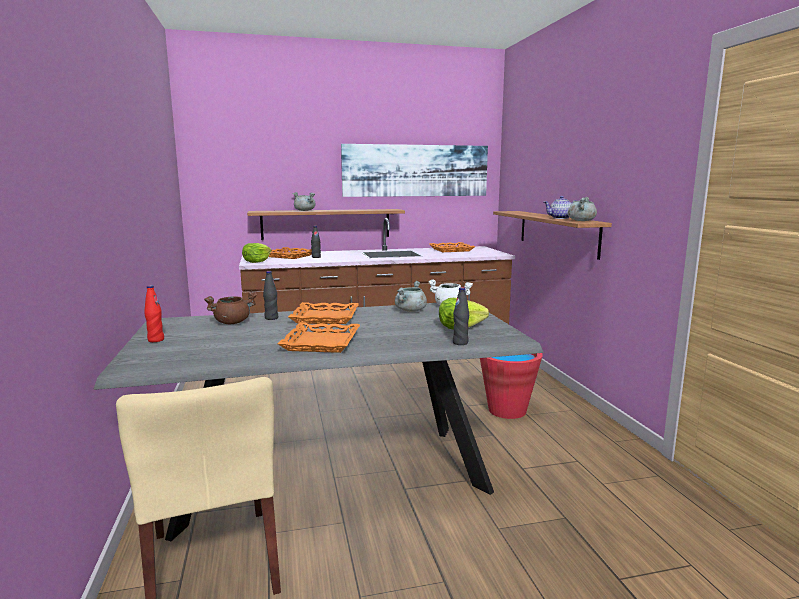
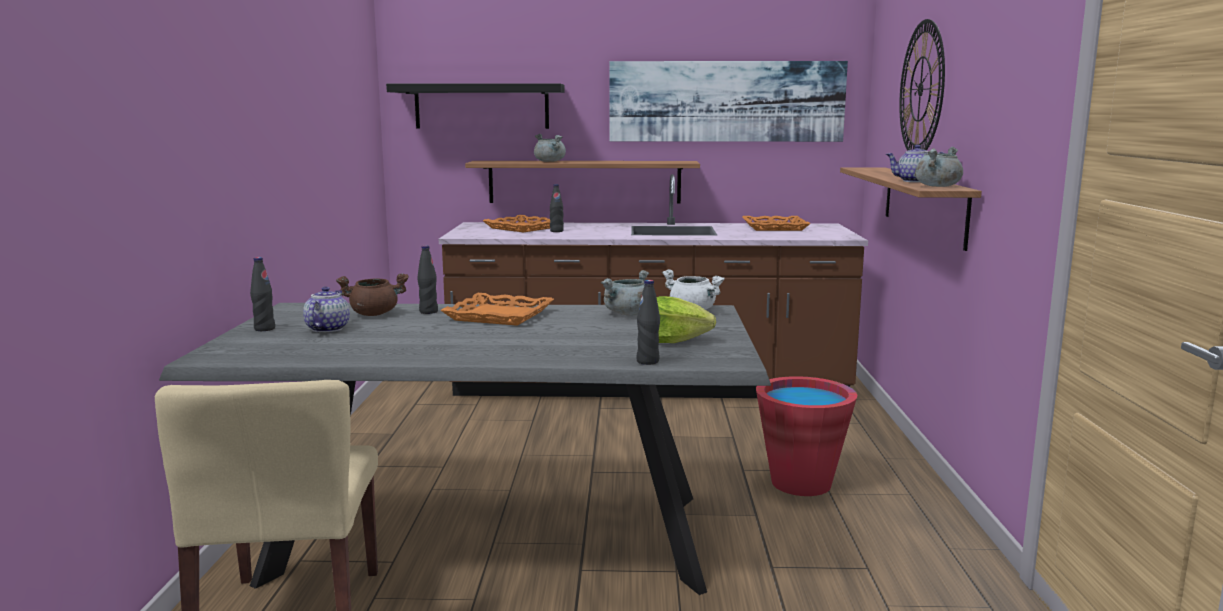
camera: 15 degrees right, 0 degrees up
red bottle [144,285,164,342] -> black bottle [250,257,275,331]
lettuce [242,243,271,263] -> none
orange tray [277,322,360,353] -> none
none -> teapot [303,286,350,333]
none -> black shelf [386,83,565,129]
none -> wall clock [899,19,945,151]

